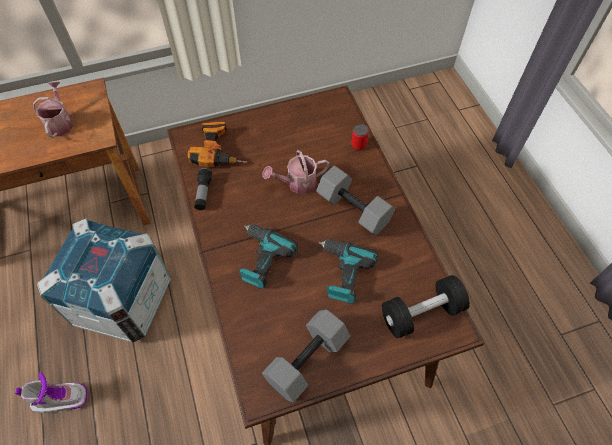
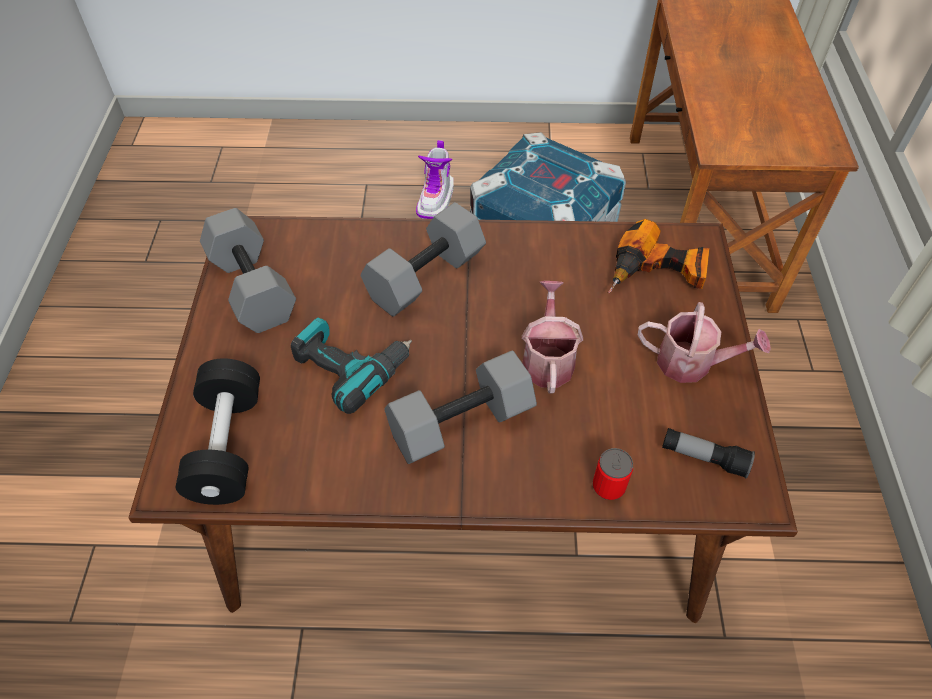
camera: 110 degrees right, 5 degrees down
watering can [33,82,74,138] -> watering can moved to [638,302,771,383]
flashlight [194,168,212,210] -> flashlight moved to [662,428,755,478]
power drill [239,224,298,289] -> grey dumbbell [361,202,486,317]

